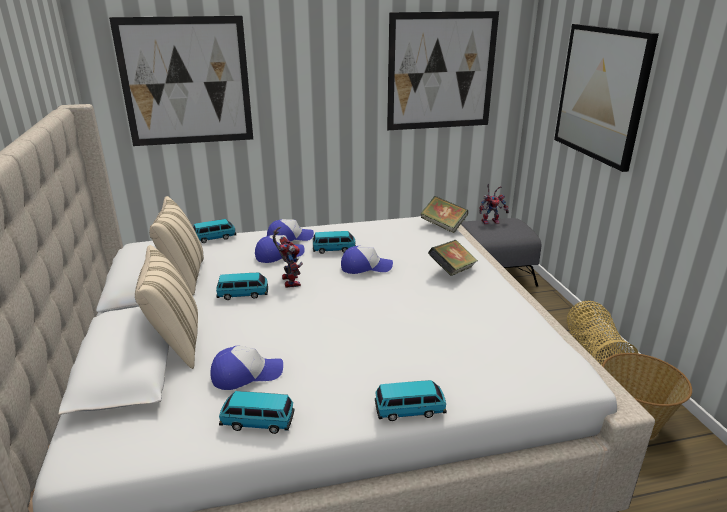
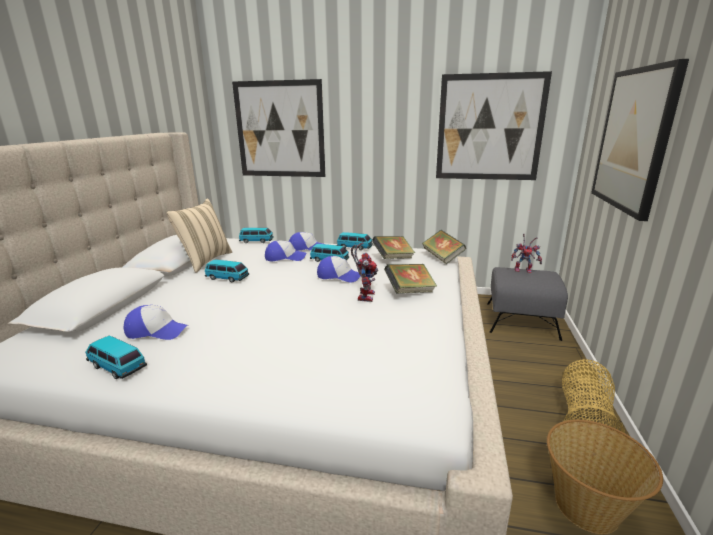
camera: 25 degrees right, 5 degrees down
beige pillow [135,245,198,369] -> none
toy robot [273,227,303,288] -> toy robot moved to [351,242,378,302]
toy car [375,380,447,421] -> toy car moved to [337,232,373,250]
none -> book [372,236,415,259]

